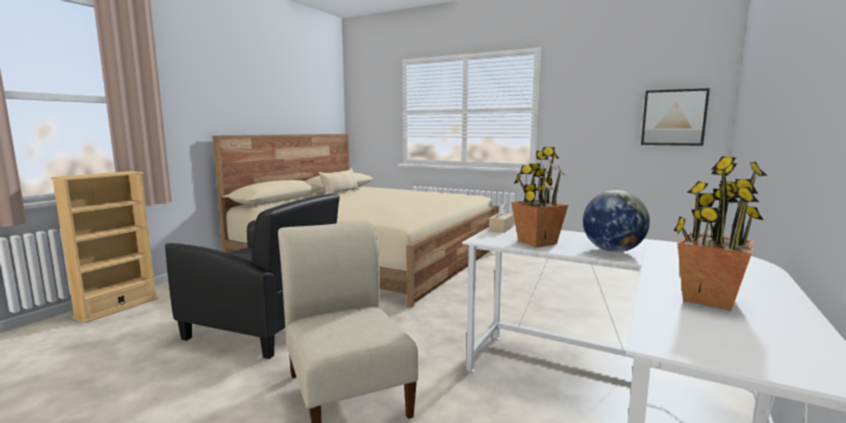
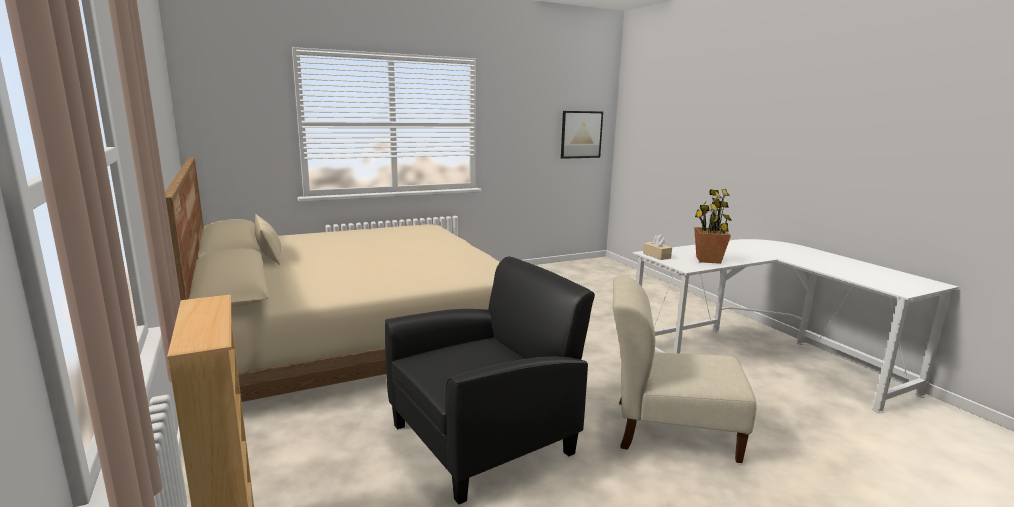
camera: 55 degrees left, 5 degrees up
globe [583,190,650,252] -> none
potted plant [673,156,768,311] -> none

